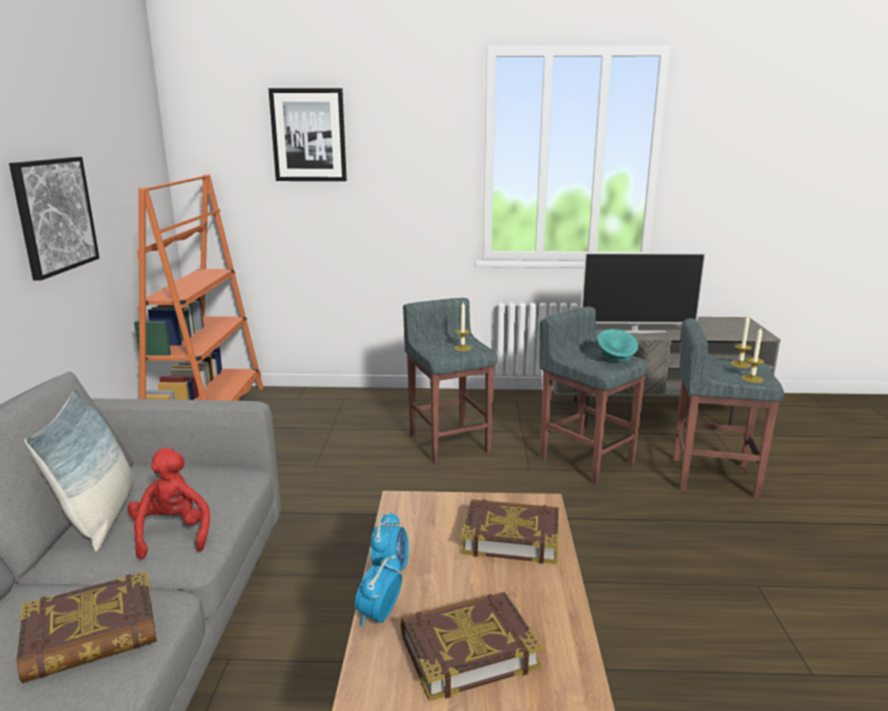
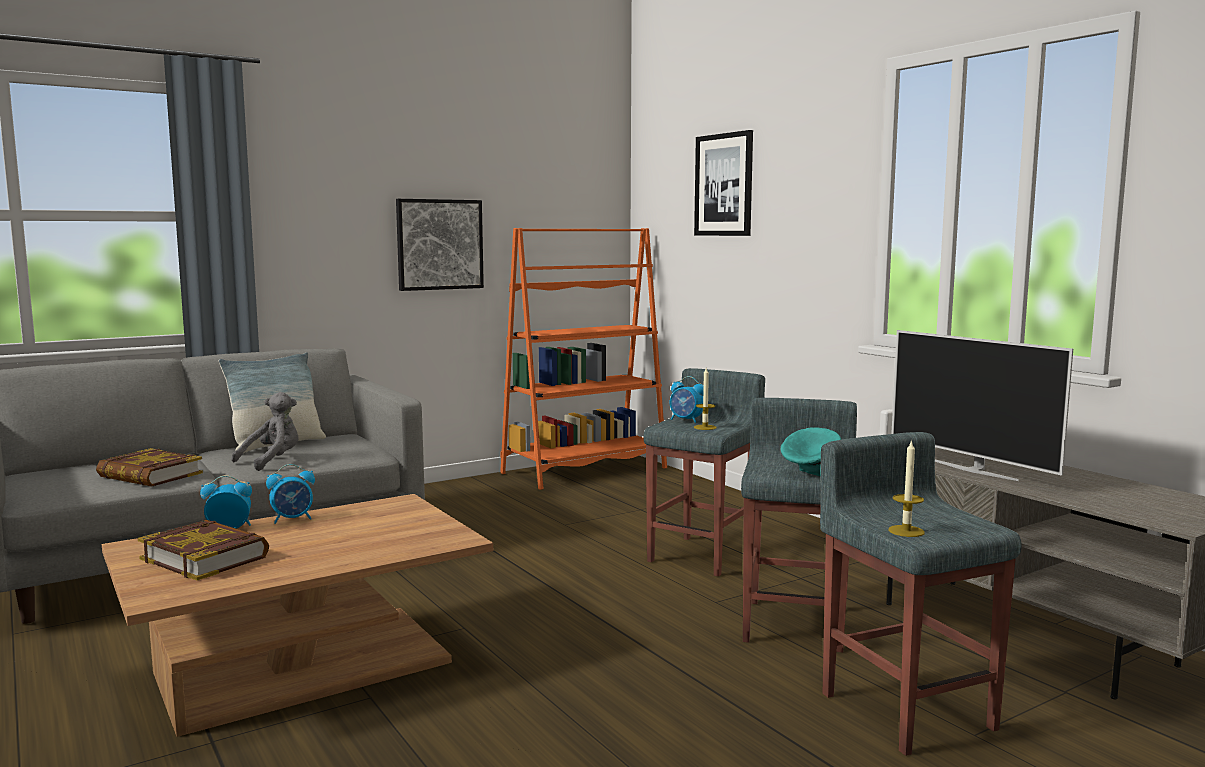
camera: 55 degrees right, 10 degrees down
red plush toy [127,448,210,559] -> grey plush toy [232,392,299,471]
book [461,499,559,564] -> none
candle [730,316,752,368] -> none
none -> alarm clock [670,376,704,423]

